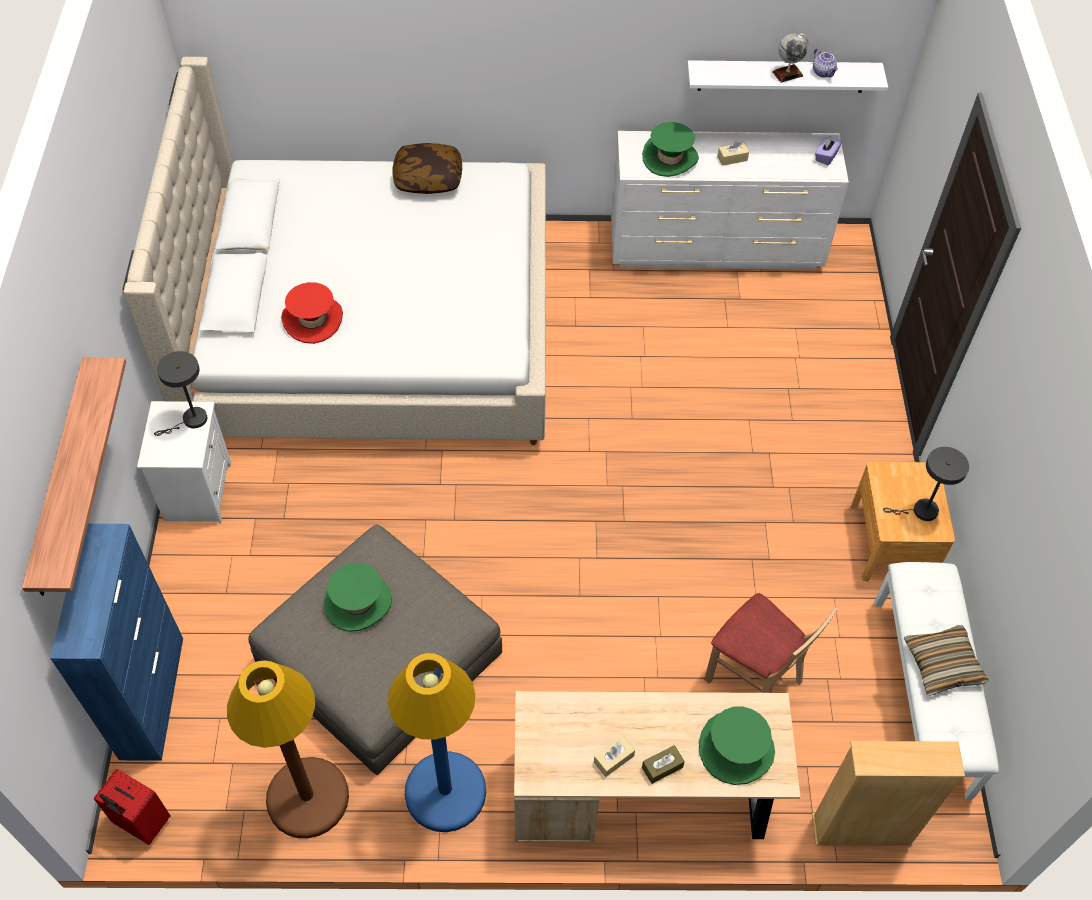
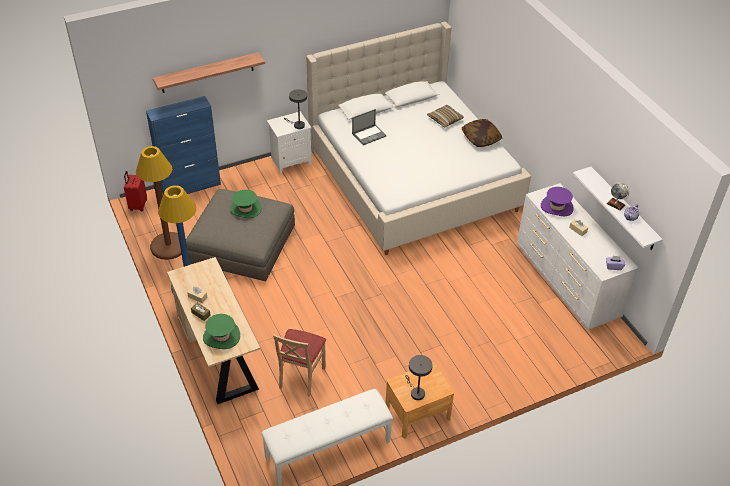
camera: 65 degrees right, 10 degrees down
red hat [281,282,343,344] -> laptop [352,109,386,145]
green hat [642,122,699,177] -> purple hat [541,187,573,217]
beige bookcase [812,741,965,846] -> none
pillow [903,625,989,696] -> pillow moved to [427,105,464,128]

